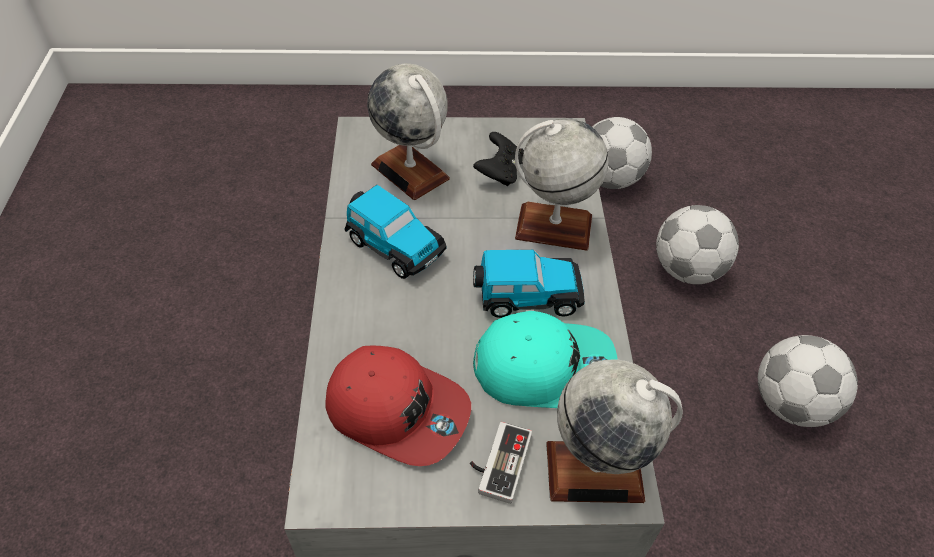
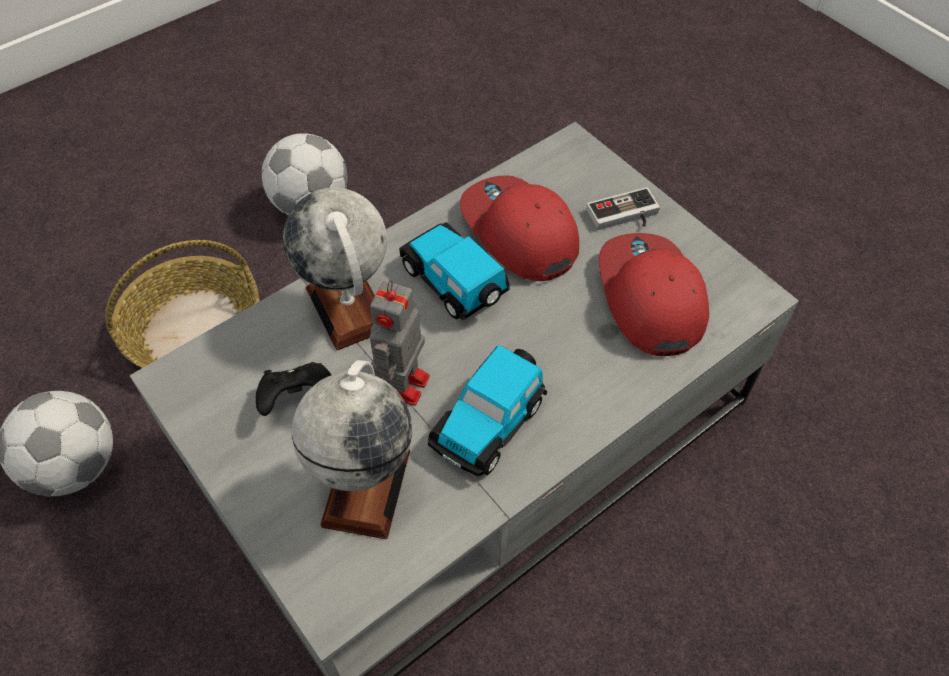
camera: 125 degrees left, 5 degrees up
toy car [344,185,447,279] -> toy car turned 150 degrees counterclockwise [428,345,547,476]
turquoise cap [473,311,617,408] -> red cap [460,175,579,281]
globe [546,359,683,503] -> none
football [656,205,739,284] -> basket [105,240,260,368]
none -> toy robot [370,281,430,406]

